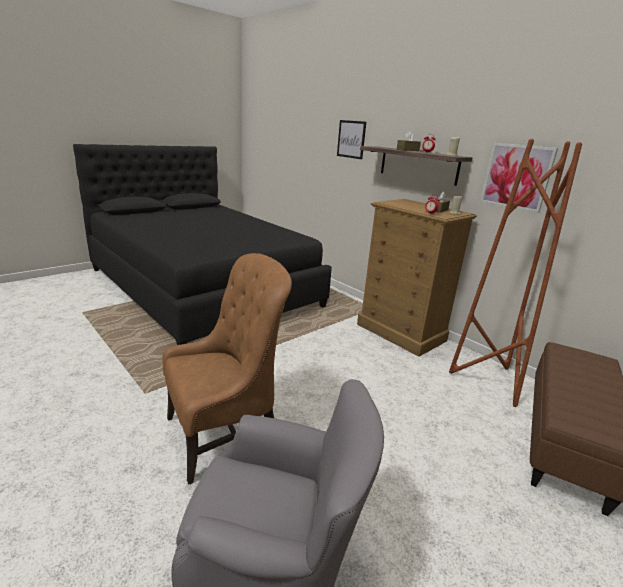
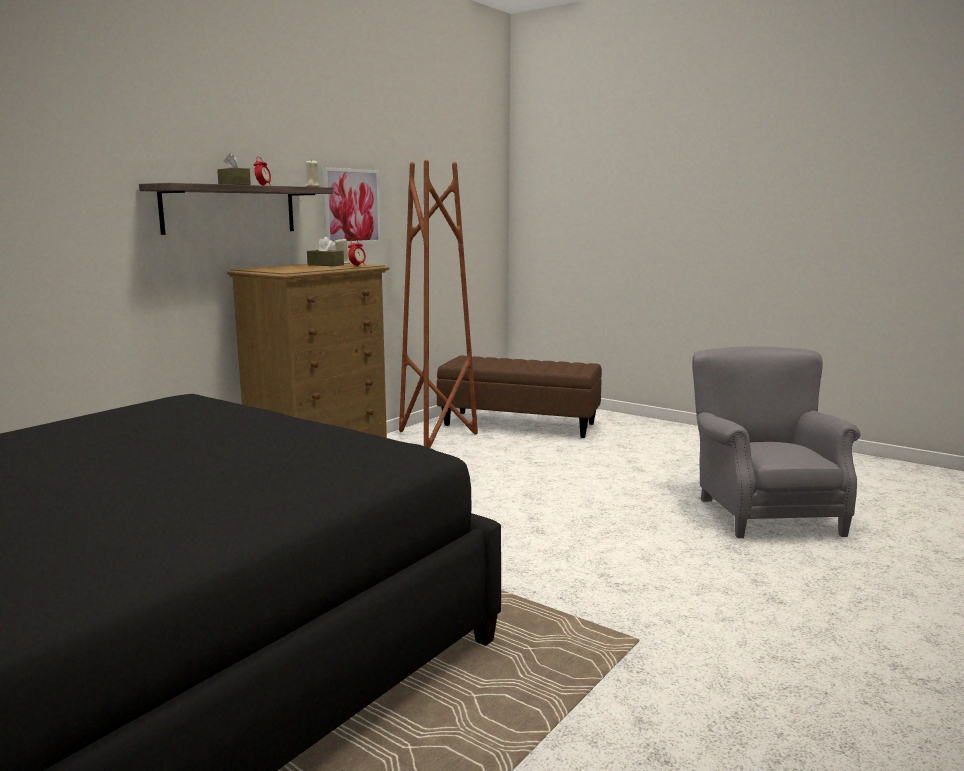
camera: 100 degrees left, 10 degrees down
brown chair [163,253,292,485] -> none
picture [337,120,366,159] -> none

